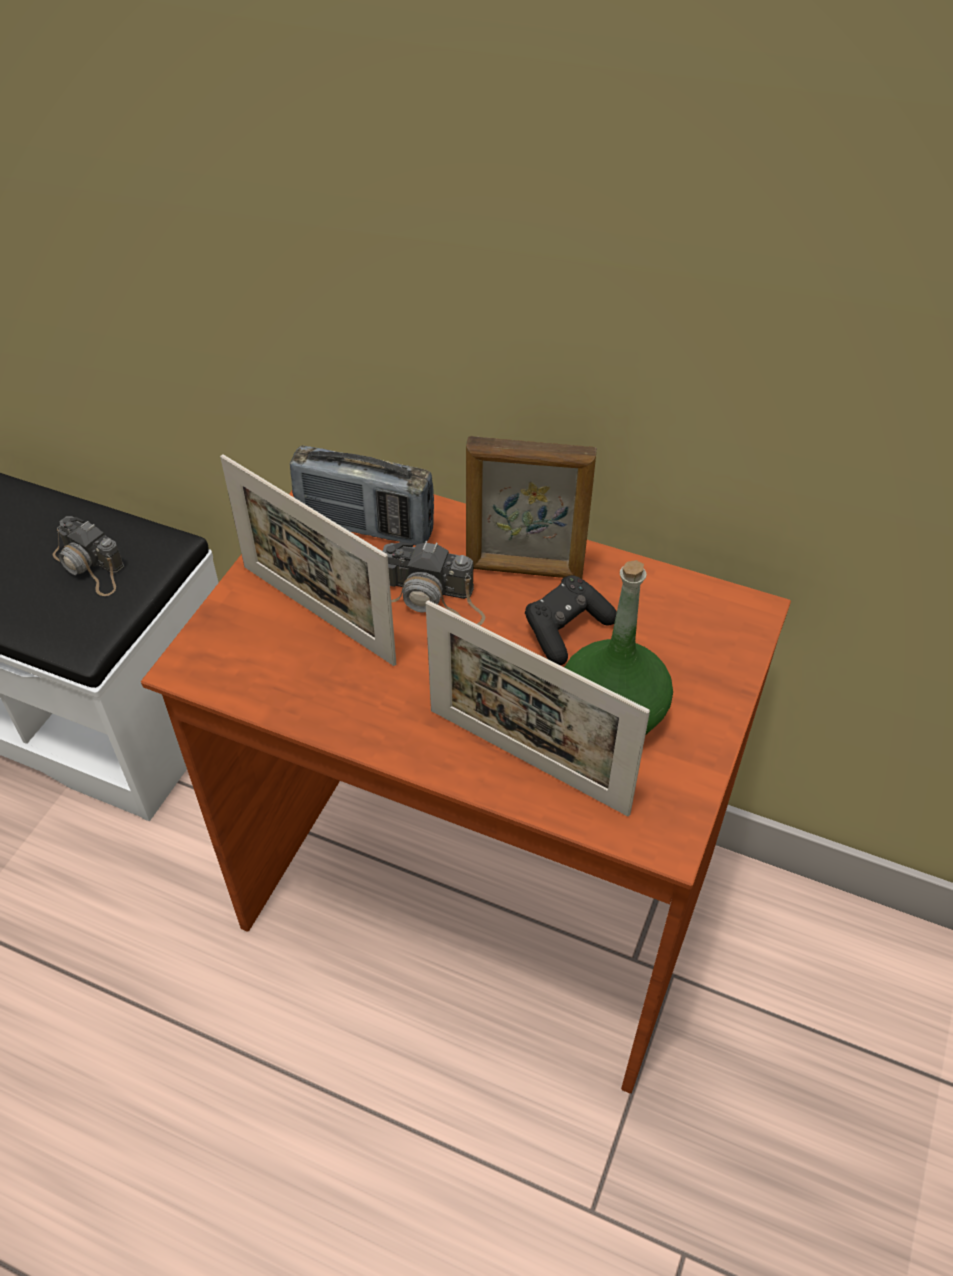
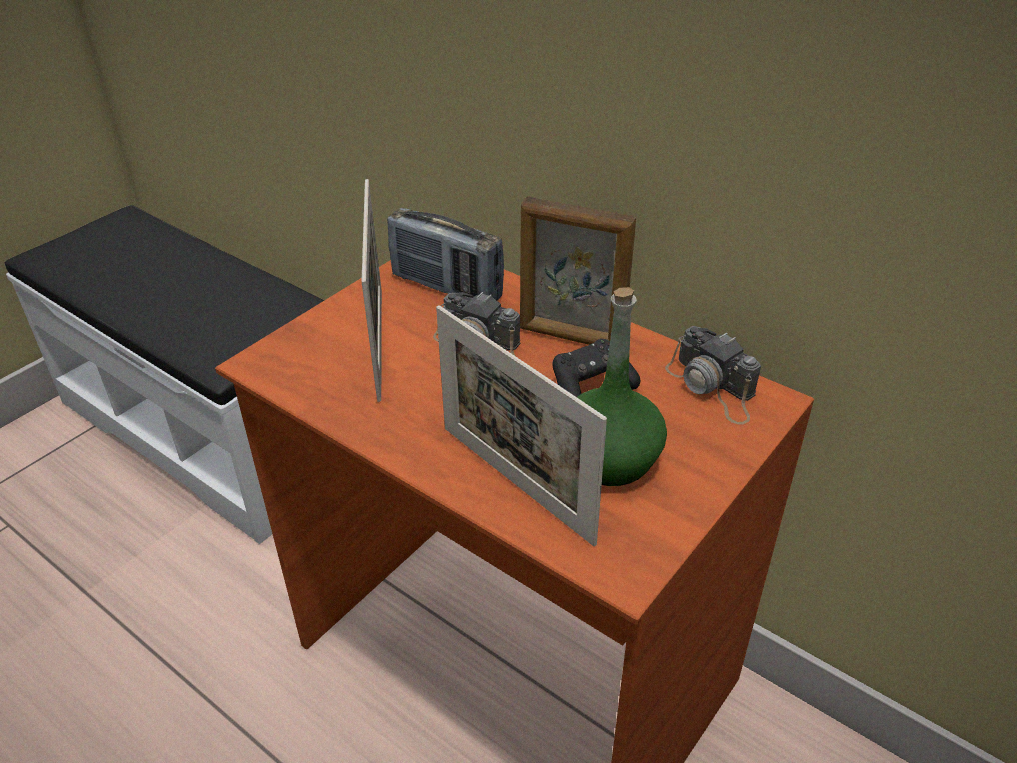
camera: 15 degrees right, 10 degrees down
camera [53,516,124,596] -> camera moved to [665,326,761,424]
picture frame [220,454,396,666] -> picture frame turned 150 degrees counterclockwise [361,179,382,402]

